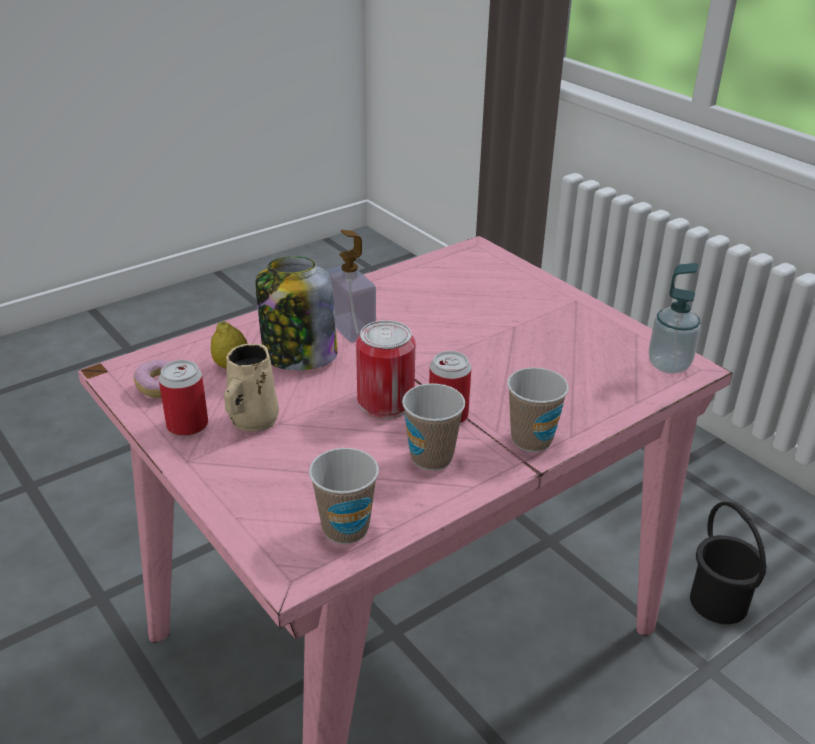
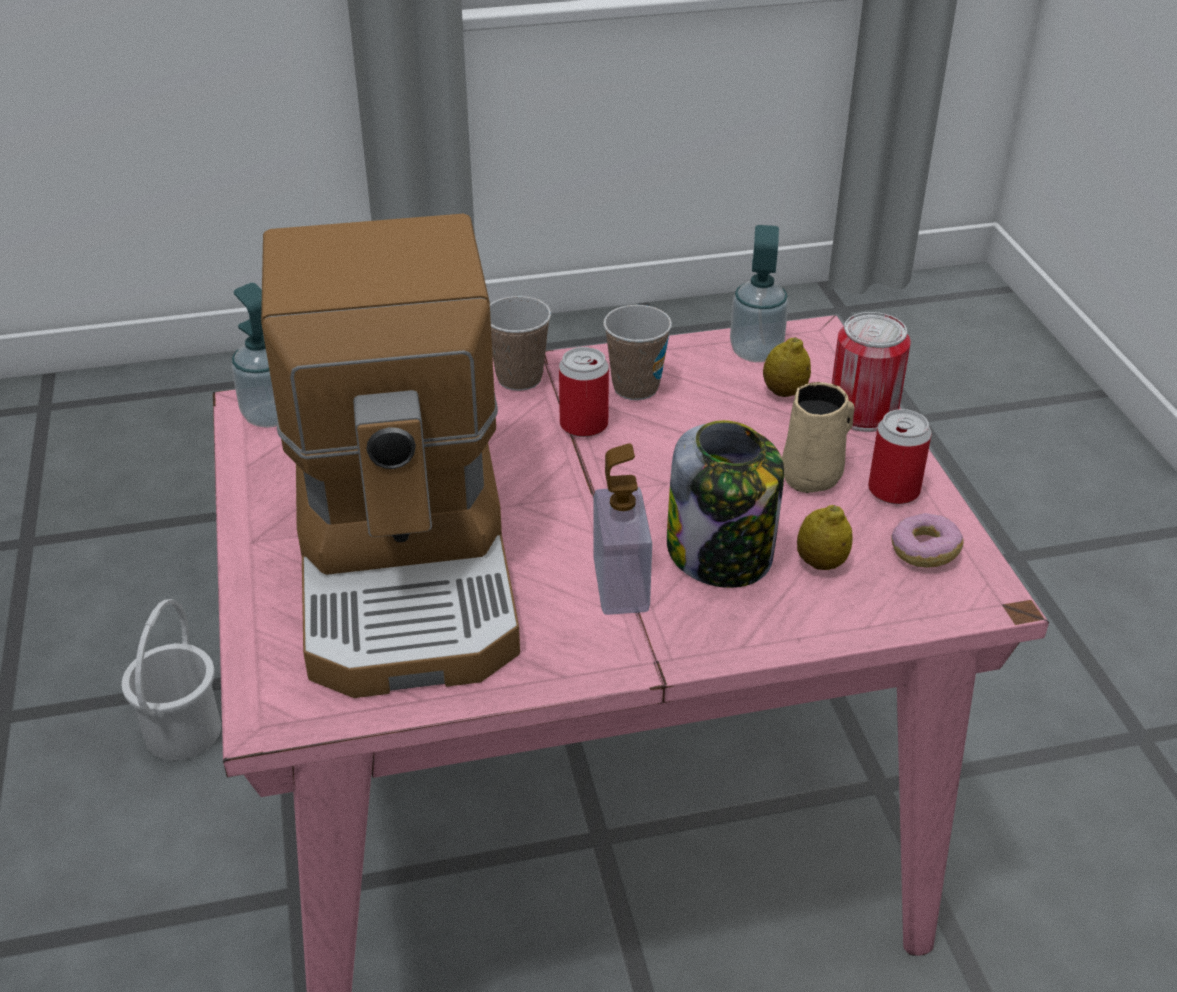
camera: 155 degrees left, 5 degrees up
cup [309,448,379,544] -> soap dispenser [730,225,789,362]
can [356,320,415,419] -> can moved to [832,312,911,432]
black bucket [690,502,767,624] -> white bucket [121,599,221,760]
none -> coffee machine [261,214,520,698]
none -> lemon [763,337,811,397]

